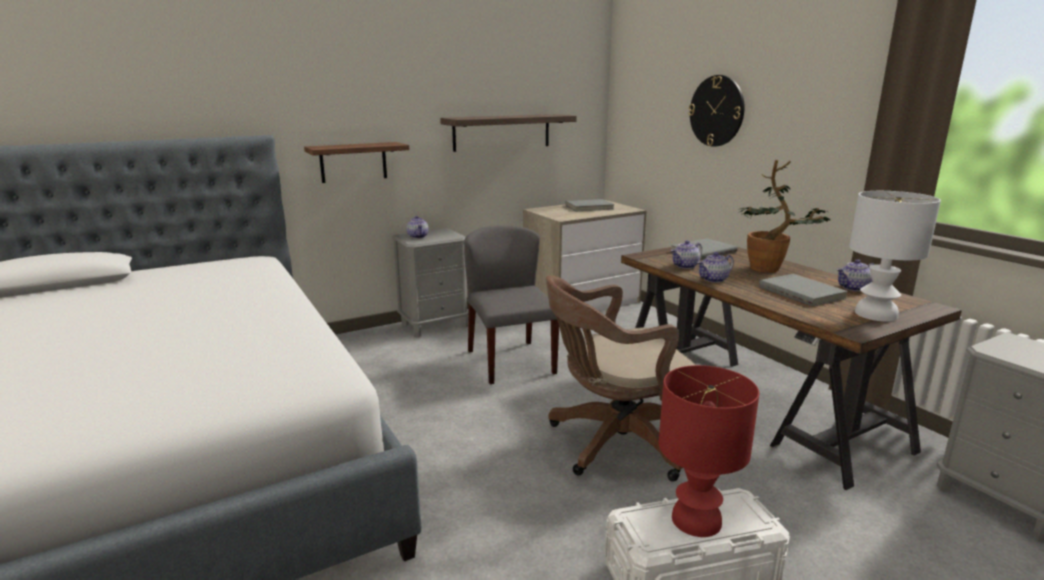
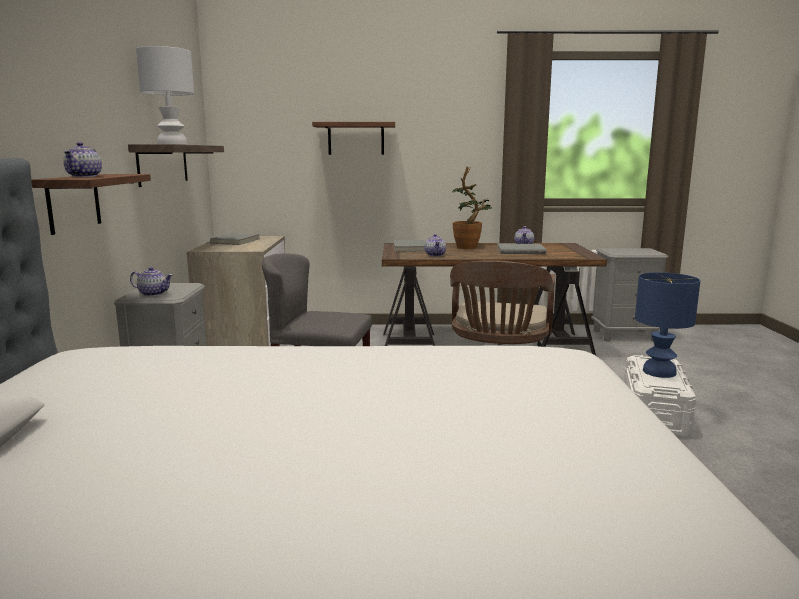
camera: 60 degrees left, 5 degrees down
red table lamp [659,365,759,537] -> blue table lamp [635,272,700,378]
wall clock [688,75,745,147] -> shelf [312,122,395,155]
teapot [697,252,734,283] -> teapot moved to [63,142,102,177]
white table lamp [849,191,941,322] -> white table lamp moved to [136,46,194,145]

